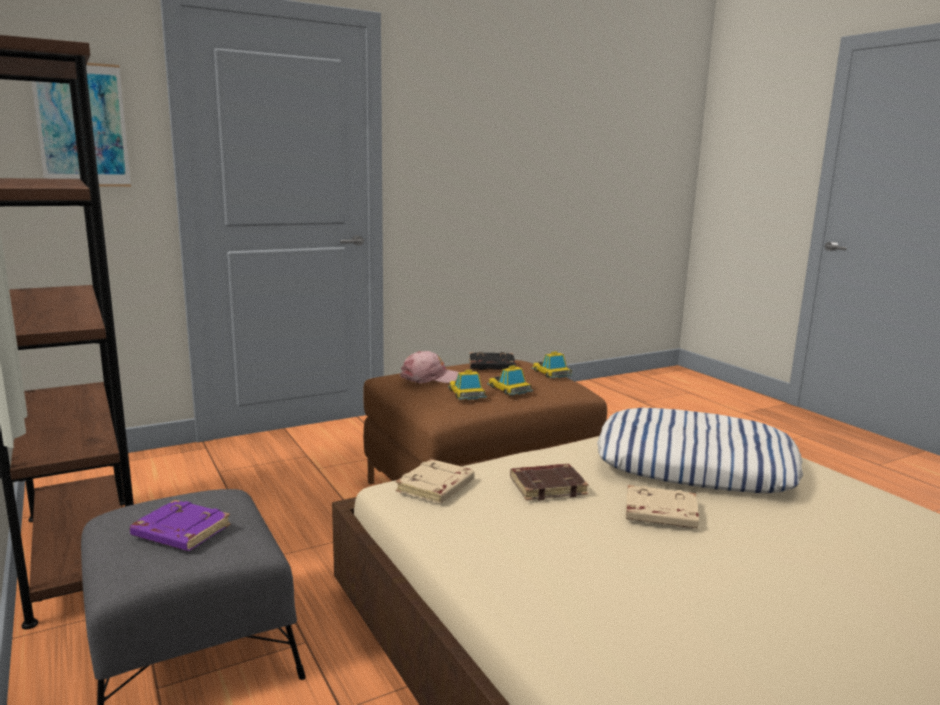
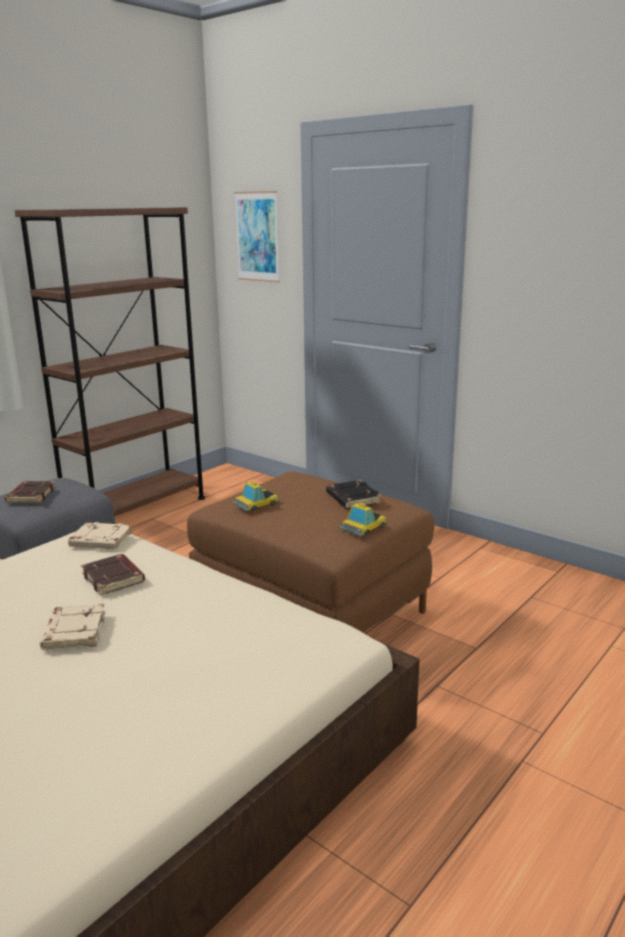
camera: 70 degrees right, 5 degrees up
purple book [130,500,231,551] -> brown book [5,481,56,503]
pink cap [401,351,458,383] -> none
toy car [487,365,533,395] -> none
pillow [597,408,803,493] -> none

